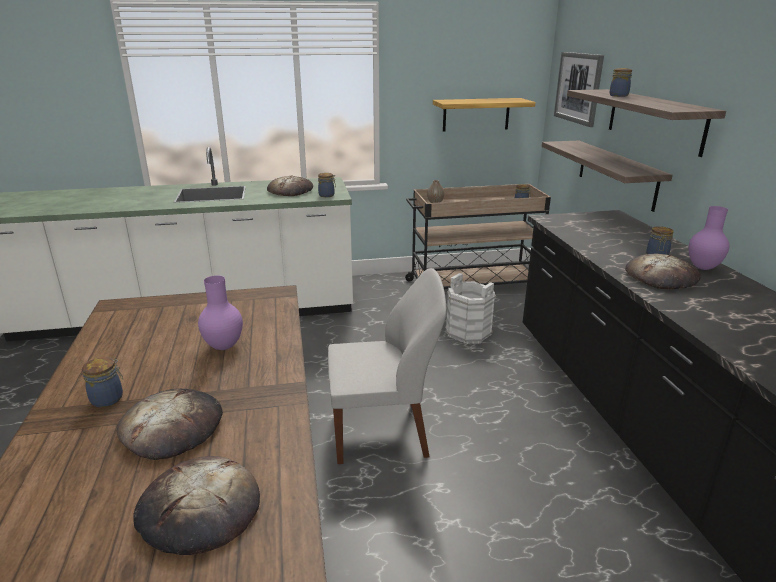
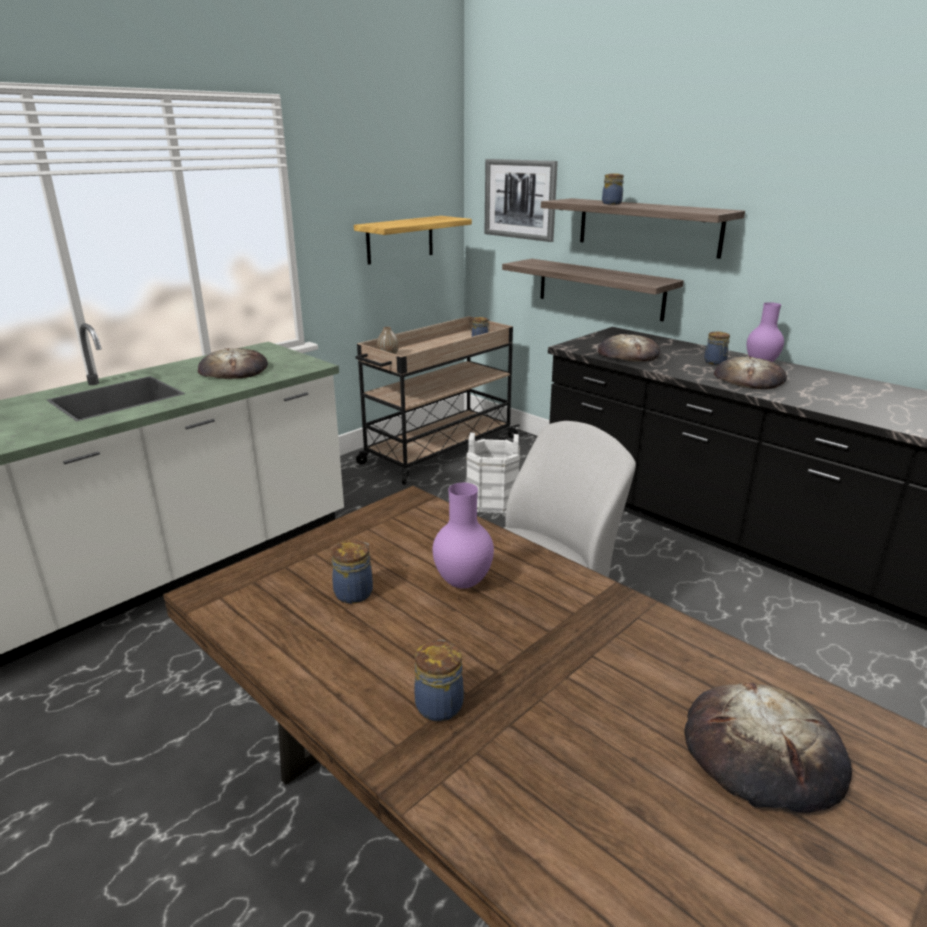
camera: 35 degrees left, 0 degrees up
bread [117,389,223,460] -> bread moved to [598,334,660,362]
jar [318,173,336,197] -> jar moved to [331,540,373,604]

